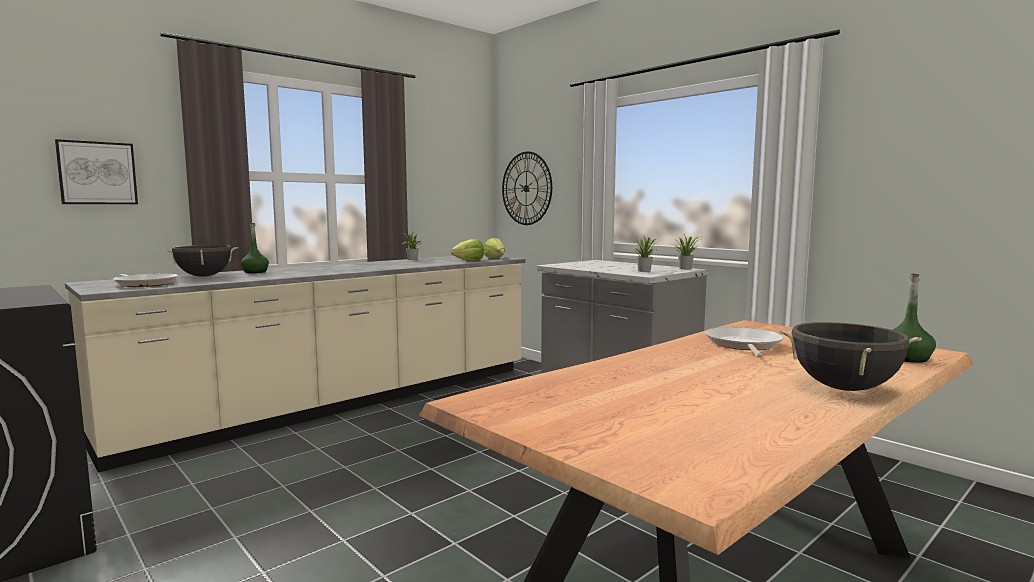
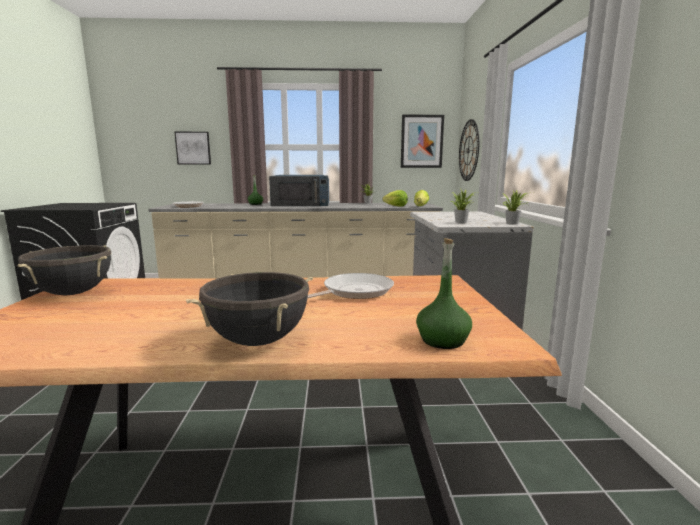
camera: 40 degrees right, 5 degrees up
black cooking pot [164,245,238,277] -> black cooking pot moved to [18,245,111,295]
none -> blue microwave [269,175,329,206]
none -> picture [401,115,444,168]

